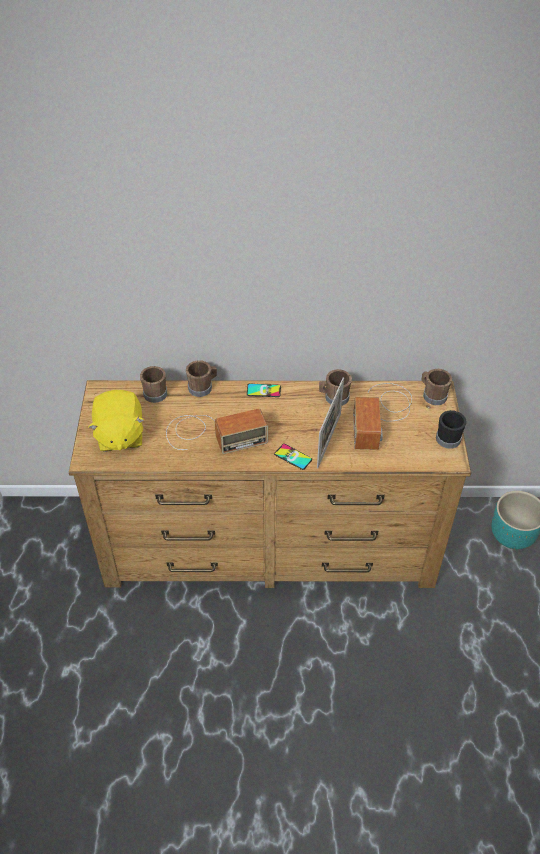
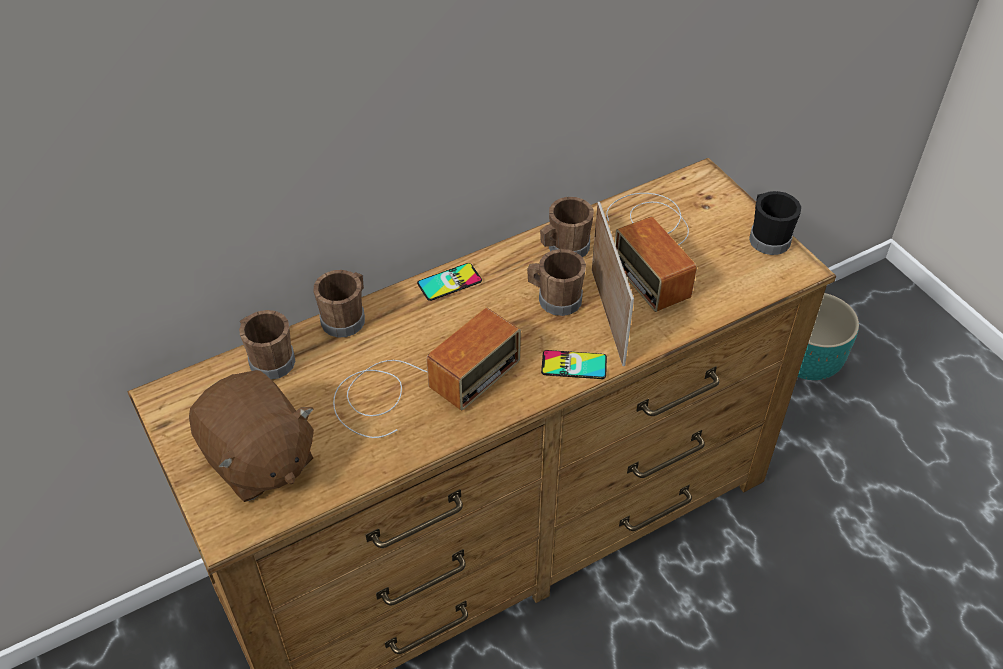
camera: 30 degrees left, 0 degrees up
yellow plush toy [88,390,144,452] -> brown plush toy [189,370,314,502]
brown mug [421,369,452,405] -> brown mug moved to [527,249,586,316]

